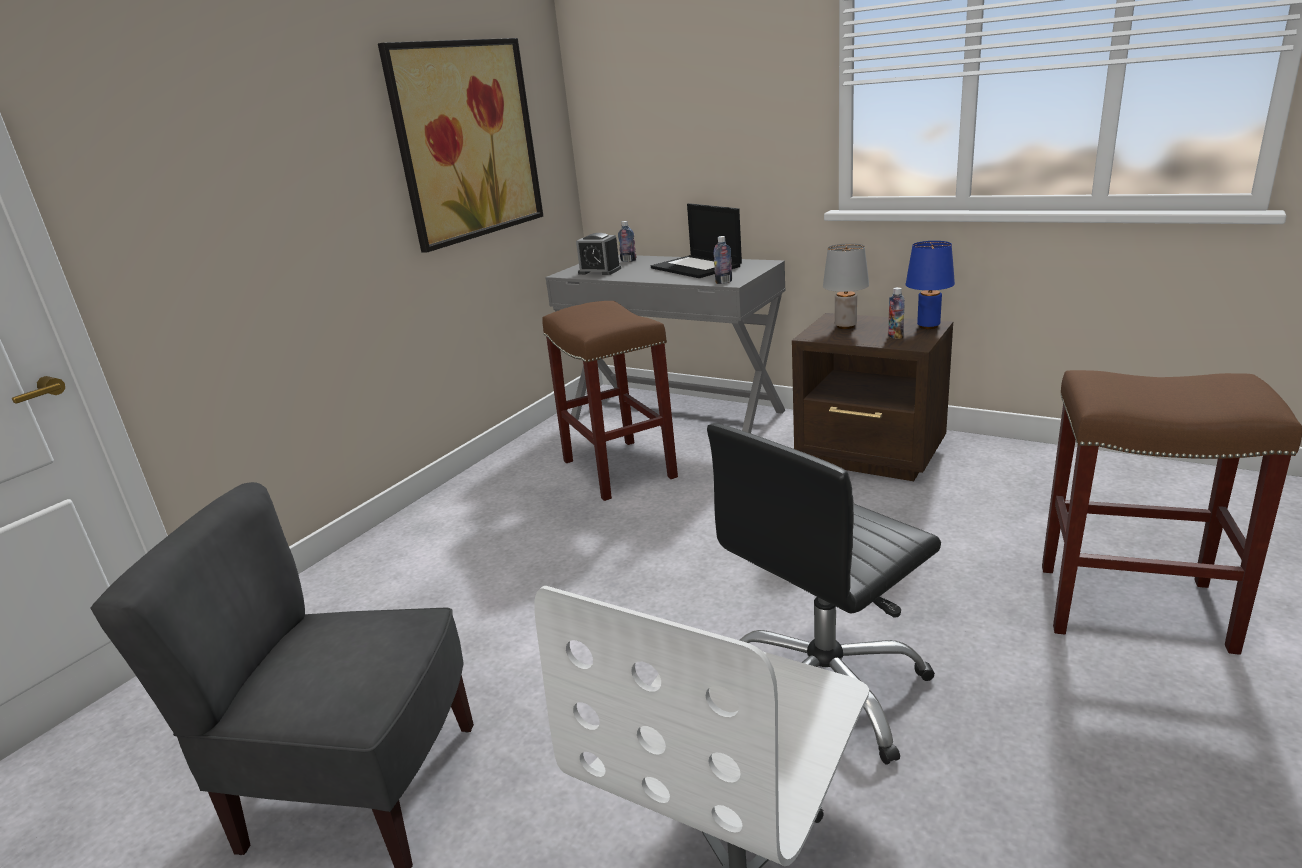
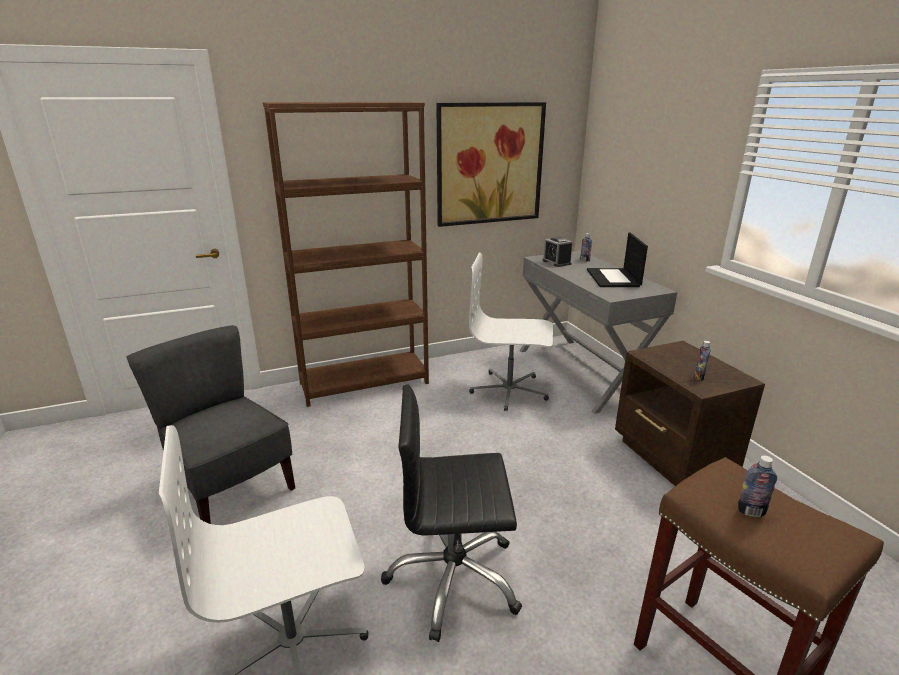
camera: 35 degrees right, 0 degrees up
brown stool [542,301,678,501] -> white office chair [469,253,553,411]
bottle [714,236,732,284] -> bottle moved to [737,455,777,517]
grey table lamp [823,243,869,329] -> none
blue table lamp [906,241,955,329] -> none
none -> brown bookcase [263,102,429,407]

